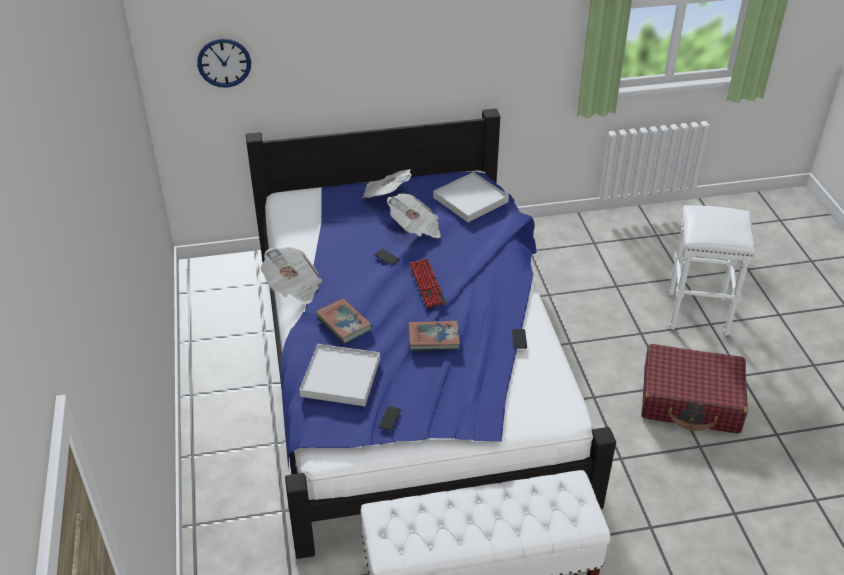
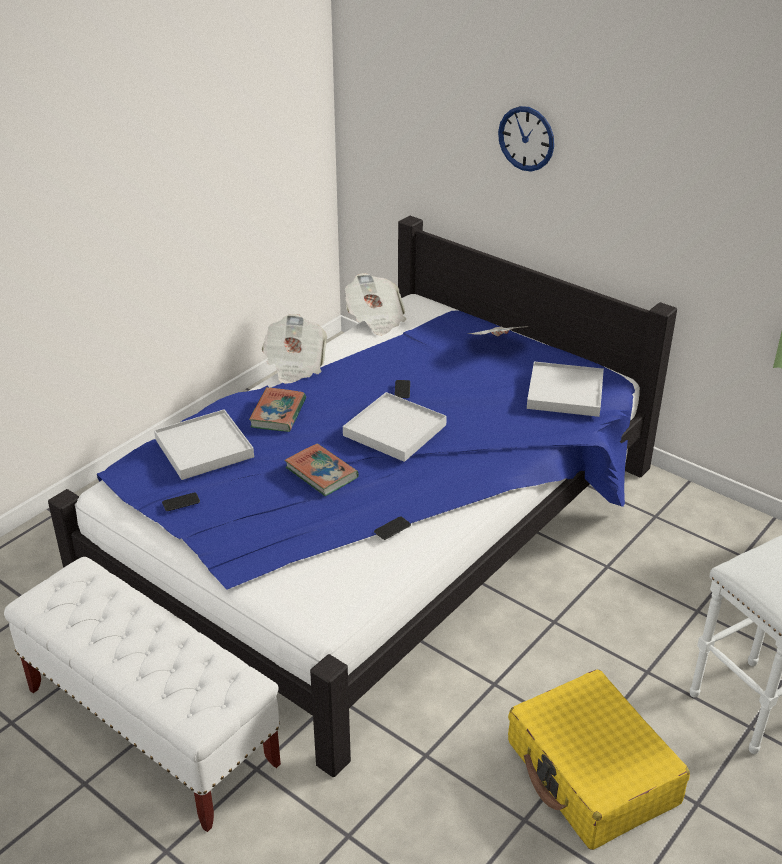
camera: 50 degrees right, 5 degrees down
wall clock [197,39,251,88] -> wall clock moved to [498,106,554,172]
newspaper [387,194,440,238] -> newspaper moved to [345,273,406,336]
keyboard [409,258,447,308] -> white tray [343,392,447,462]
red suitcase [641,344,748,433] -> yellow suitcase [508,670,690,850]

